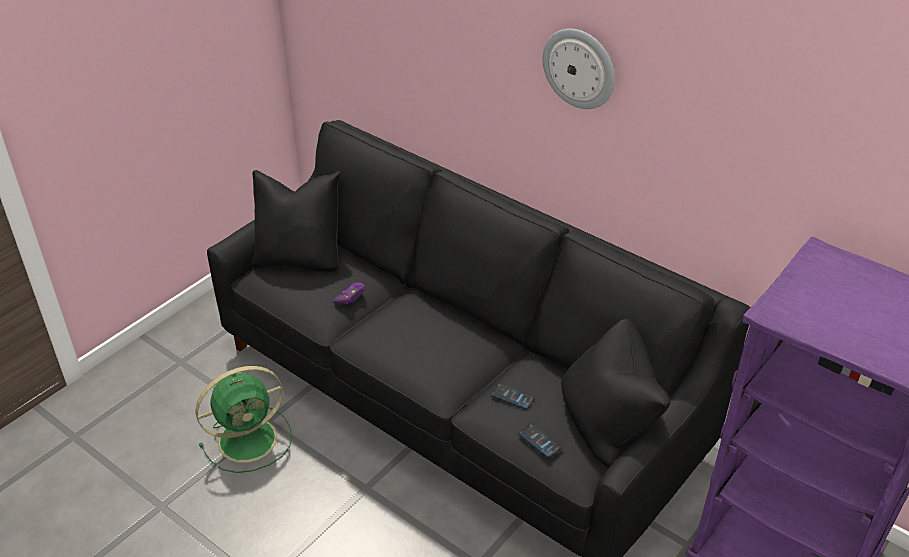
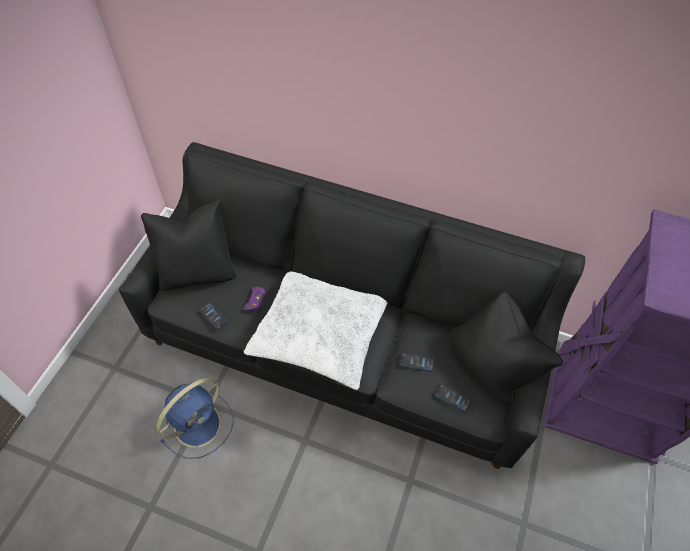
camera: 20 degrees left, 15 degrees up
green fan [196,366,292,473] -> blue fan [156,378,234,459]
wall clock [543,29,615,109] -> none
none -> phone [199,303,229,330]
none -> white pillow [244,272,388,390]

